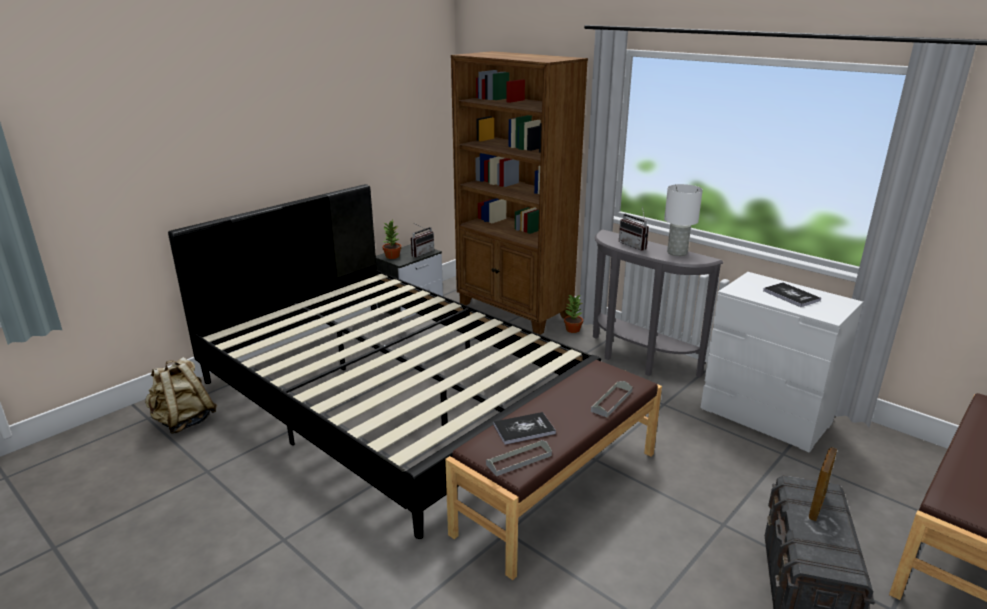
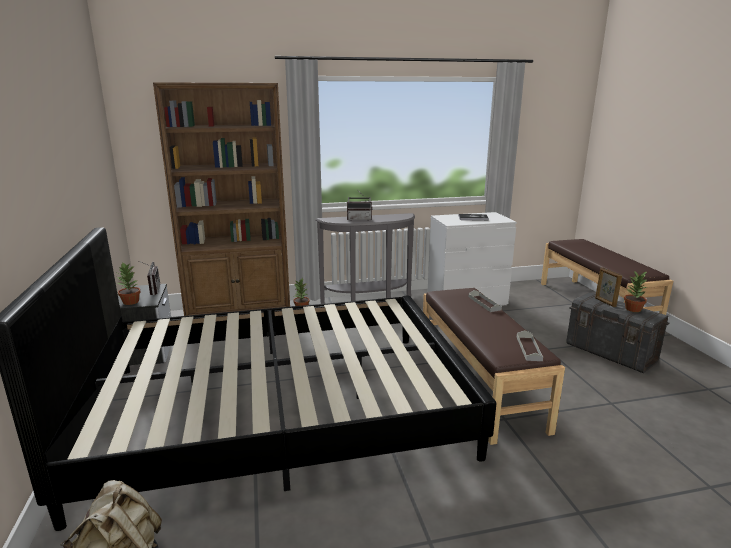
camera: 55 degrees left, 5 degrees down
book [493,412,556,445] -> none
white table lamp [664,184,703,256] -> none
none -> potted plant [624,271,648,312]

